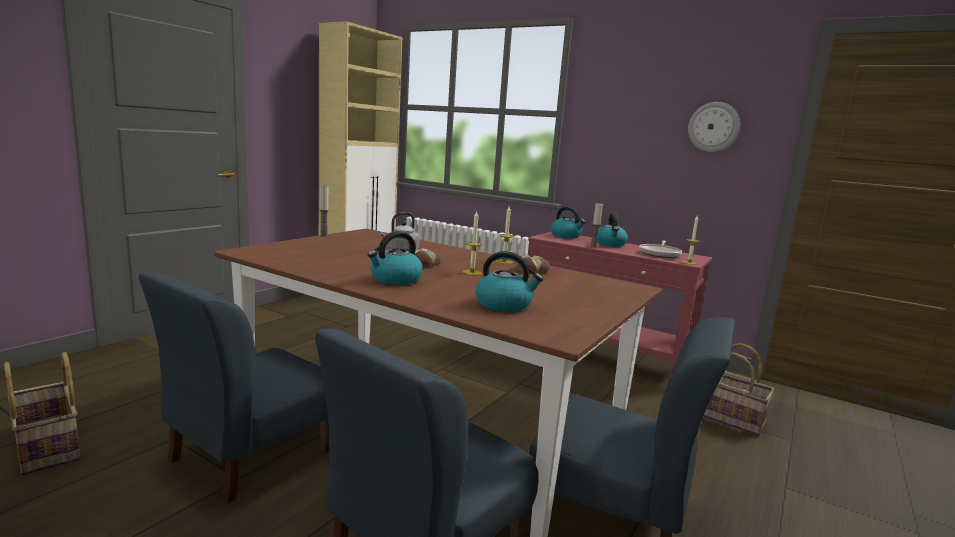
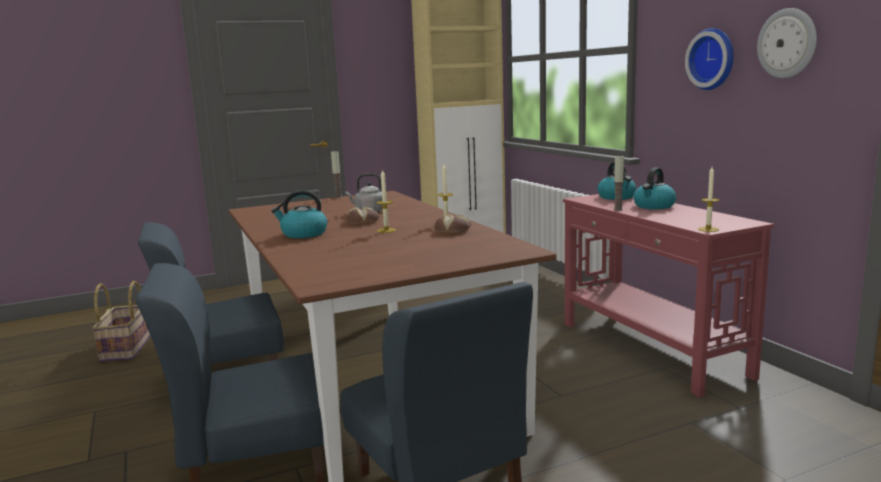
camera: 35 degrees right, 0 degrees up
kettle [476,251,543,312] -> none
frying pan [639,240,682,258] -> none
basket [703,343,774,436] -> none
none -> wall clock [685,28,734,90]

